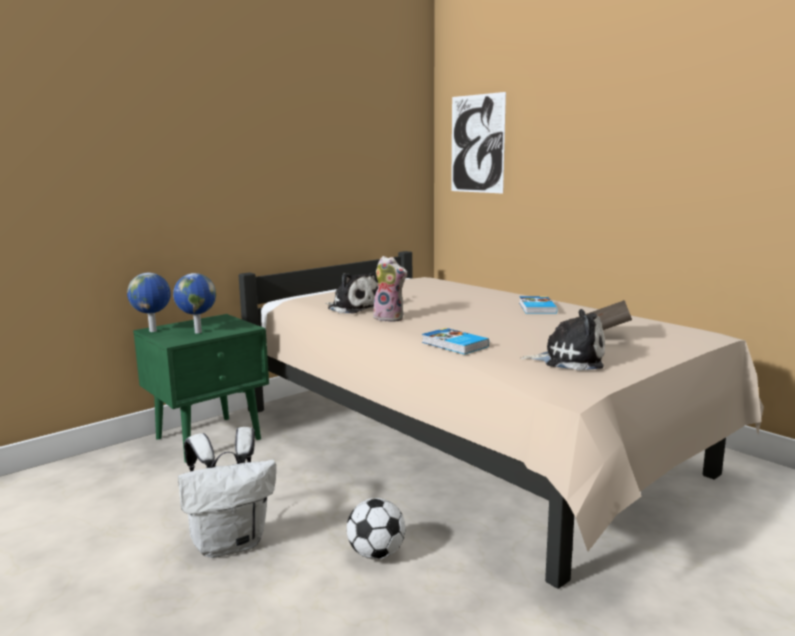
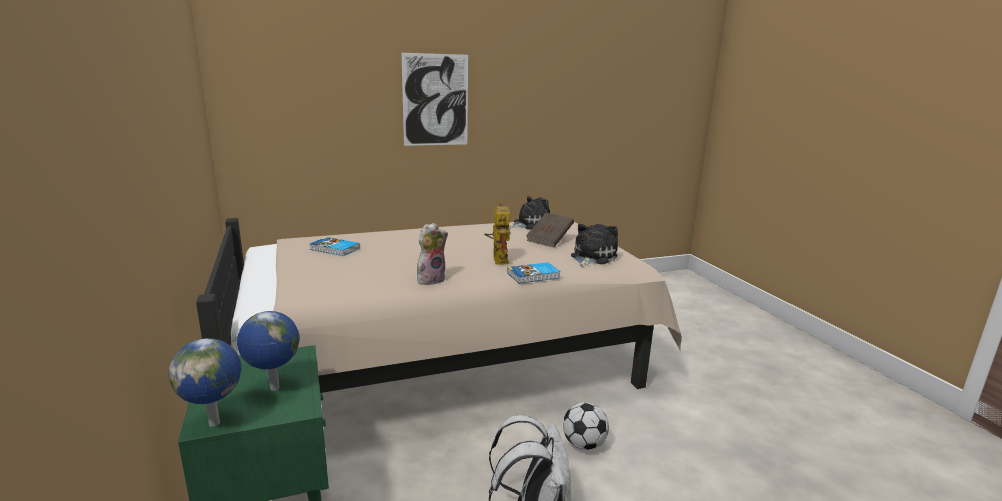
camera: 70 degrees left, 5 degrees up
plush toy [325,272,379,314] -> plush toy moved to [509,196,550,229]
picture [451,92,506,194] -> picture moved to [401,53,468,146]
book [519,296,557,314] -> book moved to [310,237,360,256]
none -> toy robot [484,202,511,265]

